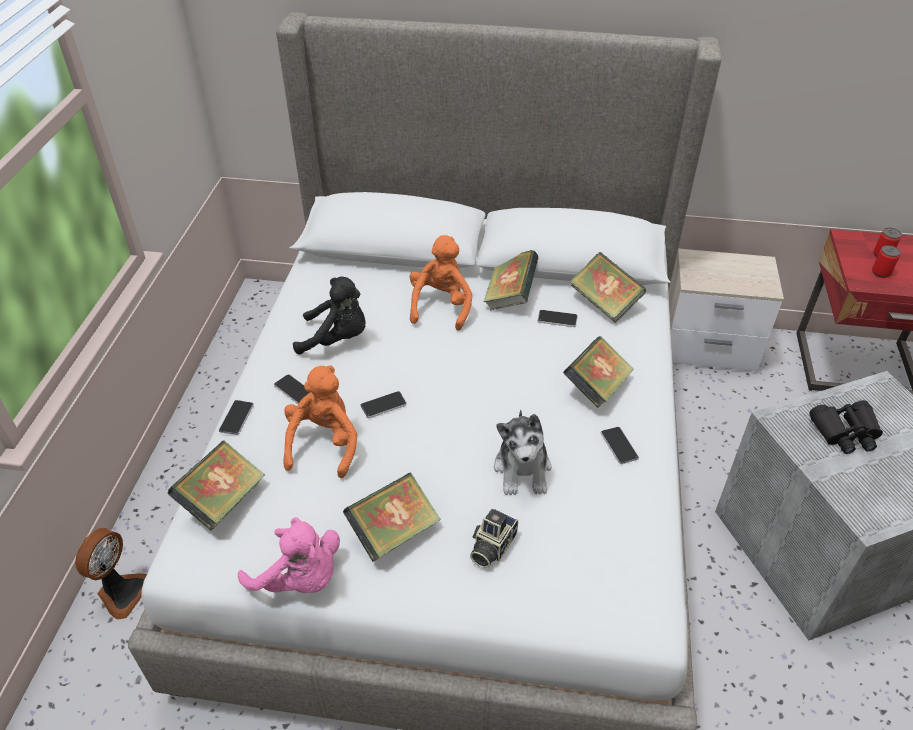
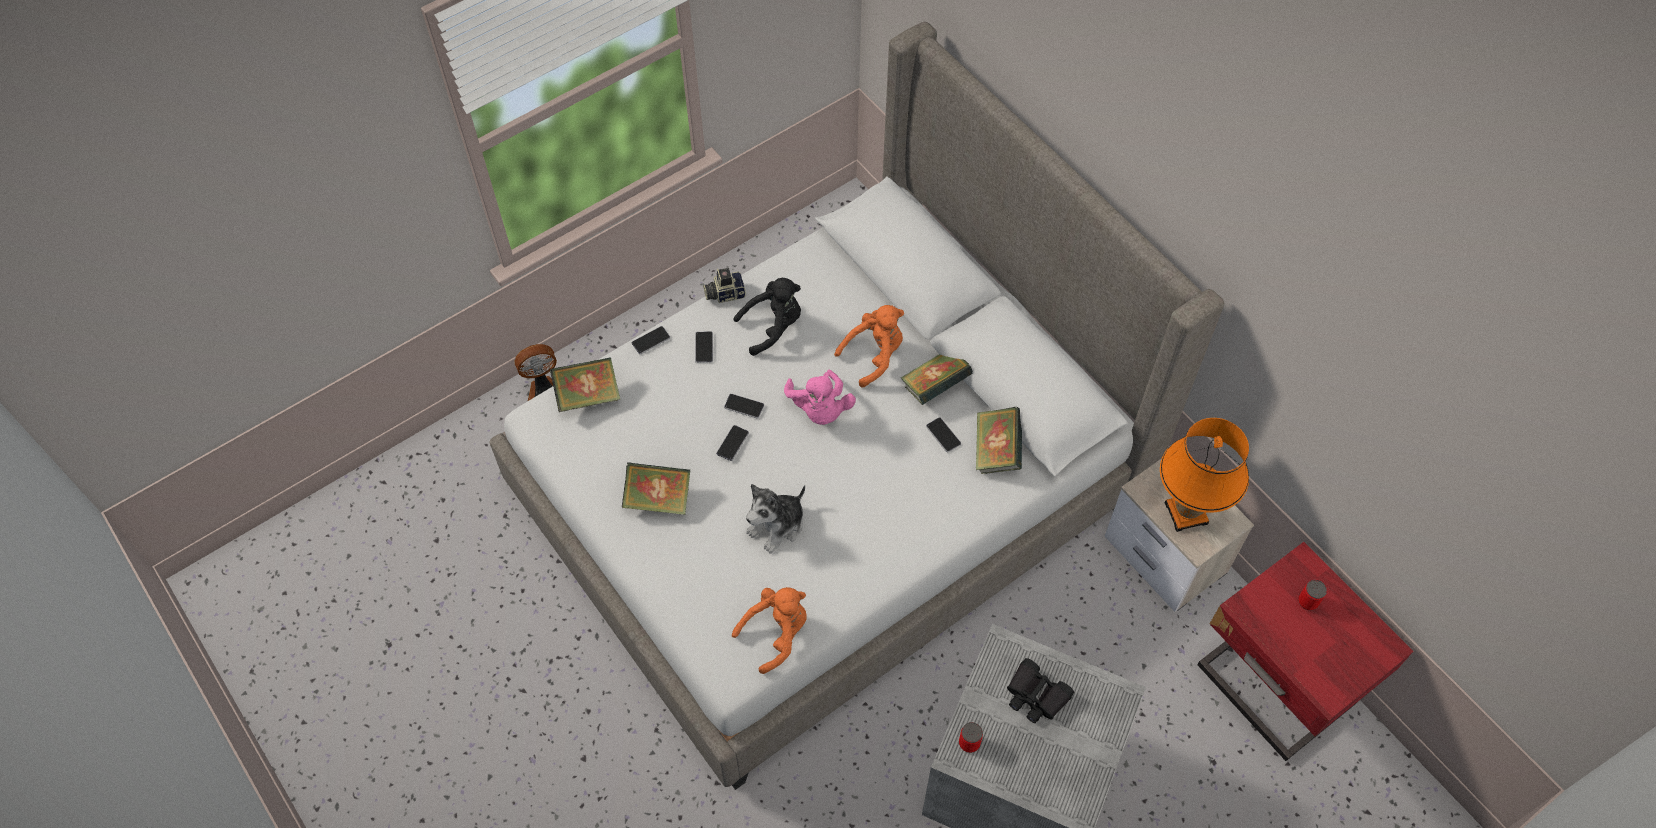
camera: 45 degrees right, 15 degrees up
pink plush toy [238,517,340,593] -> pink plush toy moved to [784,370,856,425]
orange plush toy [284,365,357,478] -> orange plush toy moved to [732,587,807,674]
black plush toy [293,277,366,354] -> black plush toy turned 75 degrees counterclockwise [733,278,801,356]
camera [470,509,518,568] -> camera moved to [703,268,746,303]
book [563,336,634,408] -> none
phone [601,427,639,464] -> phone moved to [716,425,749,461]
can [872,245,901,278] -> can moved to [959,722,983,753]
none -> orange table lamp [1160,418,1249,532]

